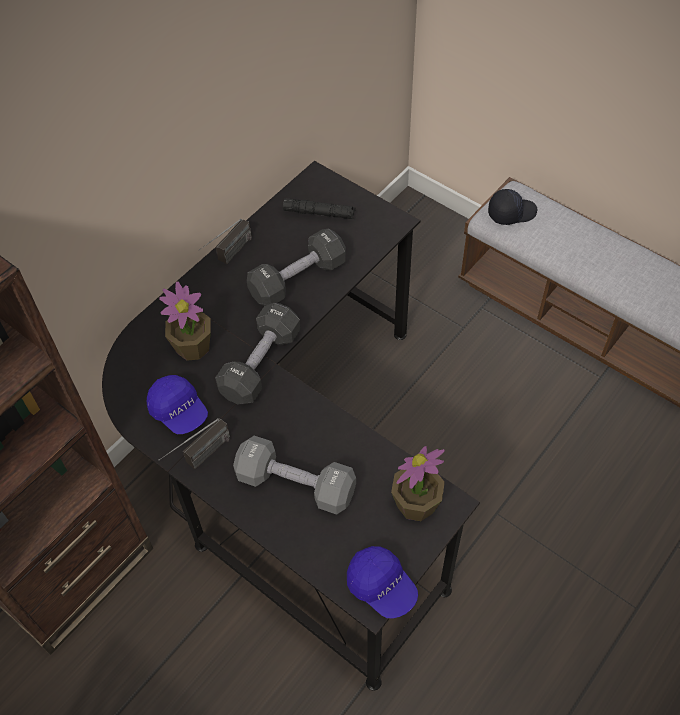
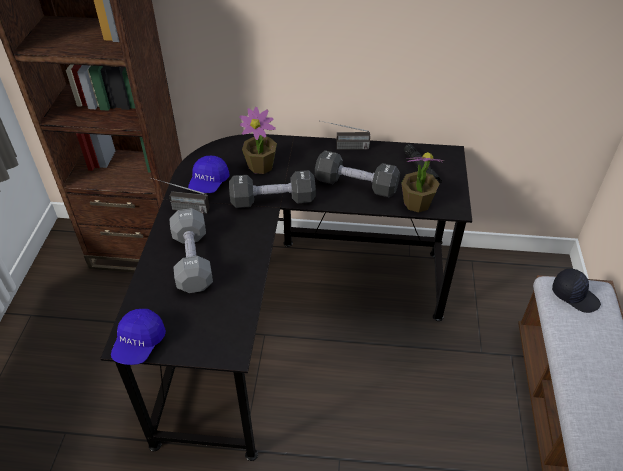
camera: 55 degrees right, 10 degrees down
potted plant [391,446,445,521] -> potted plant moved to [401,152,445,212]

